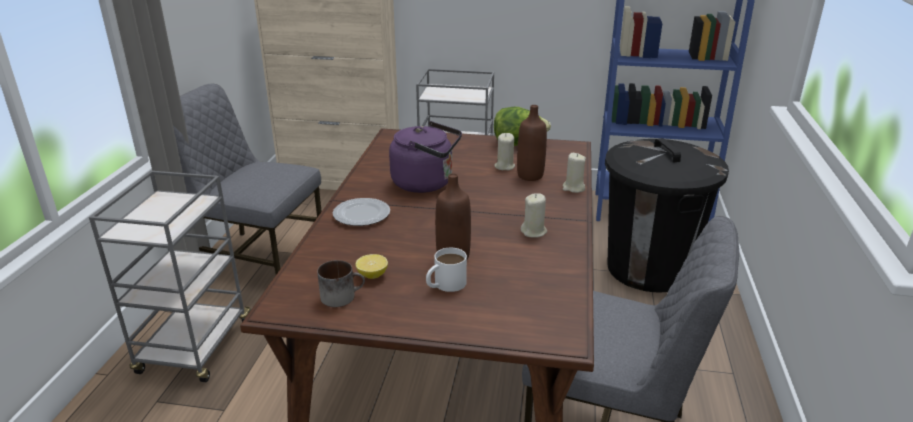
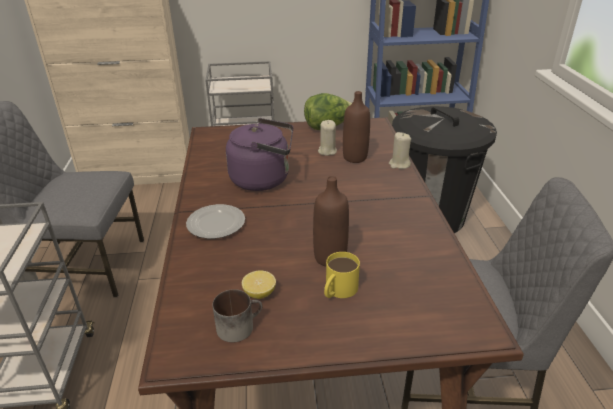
camera: 15 degrees left, 5 degrees up
white mug [426,248,467,292] -> yellow mug [324,252,360,298]
beige candle [521,193,547,238] -> none

